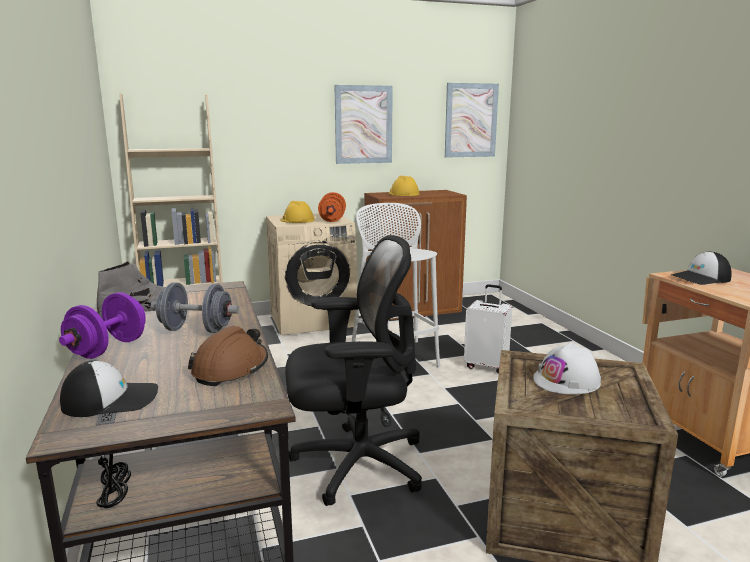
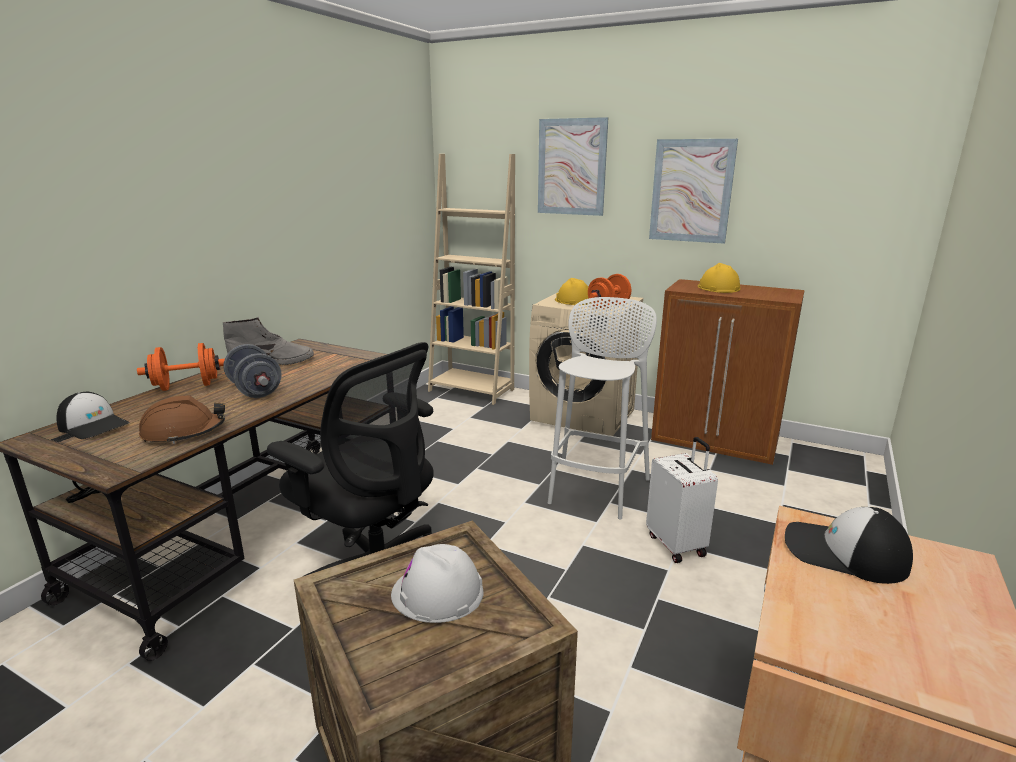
camera: 45 degrees right, 5 degrees up
purple dumbbell [59,292,146,359] -> orange dumbbell [137,343,225,391]
picture [445,83,499,158] -> picture moved to [538,117,608,216]

